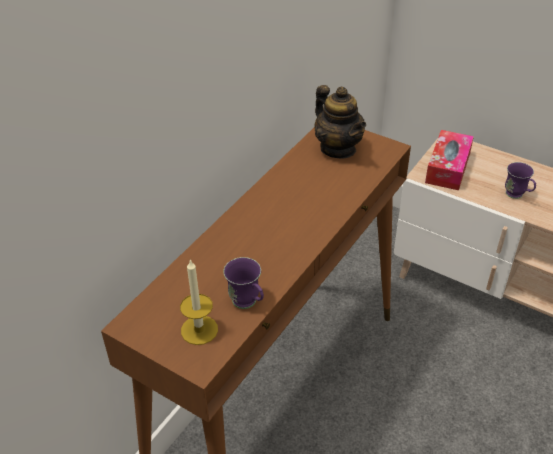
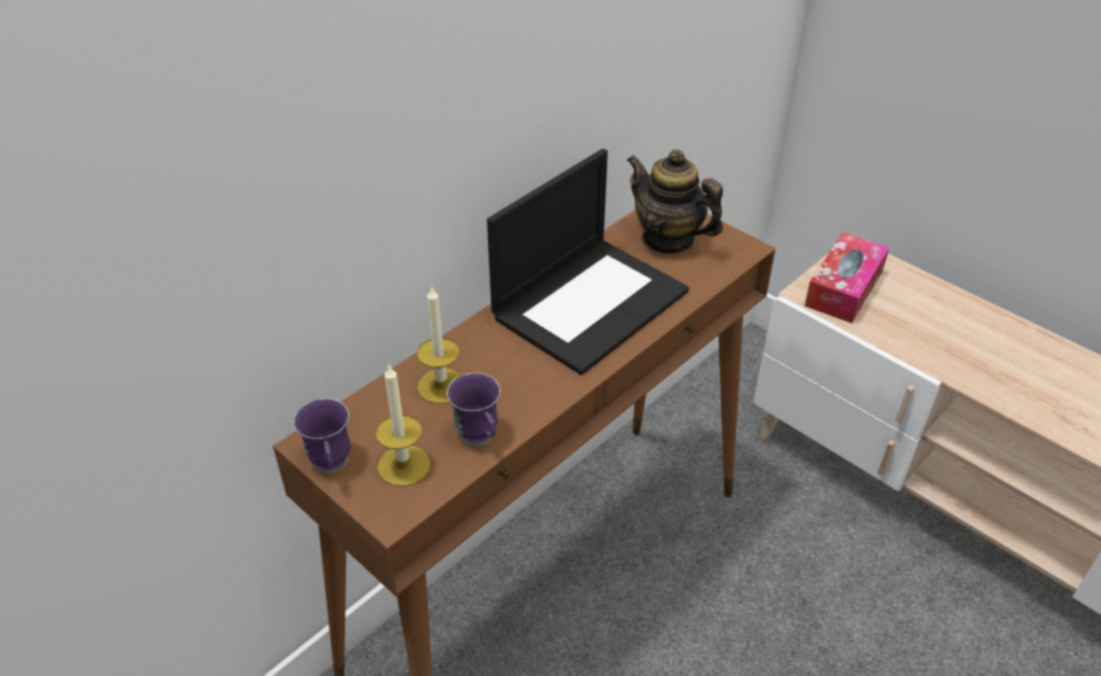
camera: 10 degrees right, 0 degrees up
teapot [314,85,366,158] -> teapot turned 150 degrees clockwise [626,149,723,255]
purple mug [505,162,536,199] -> purple mug moved to [293,398,351,473]
none -> candle [417,285,461,404]
none -> laptop [487,149,689,375]

